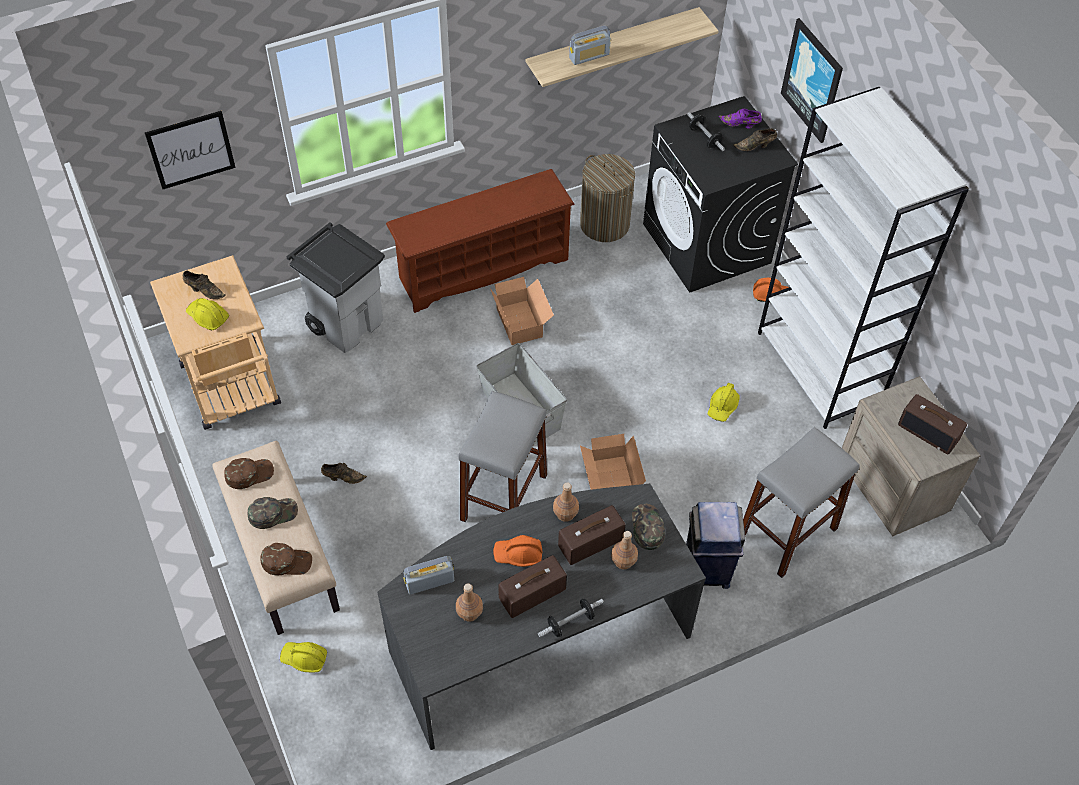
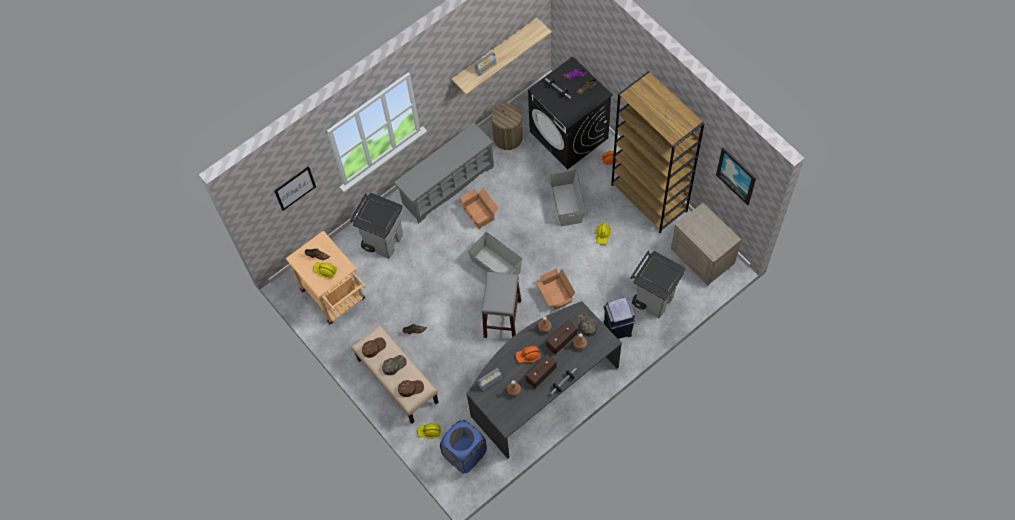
camera: 10 degrees left, 10 degrees up
brown shoe rack [386,169,575,313] -> grey shoe rack [394,123,494,224]
grey stool [743,427,859,578] -> grey trash can [630,250,686,318]
white bookcase [758,87,969,429] -> brown bookcase [611,71,704,234]
picture [781,18,843,143] -> picture moved to [716,147,756,205]
radio [898,394,967,454] -> none
none -> blue laundry basket [440,420,487,474]
none -> grey storage box [549,170,586,226]

